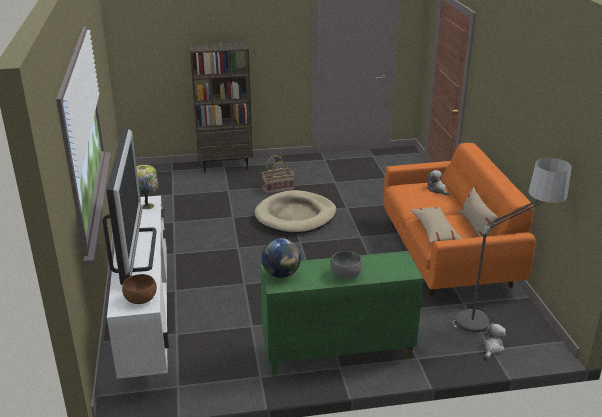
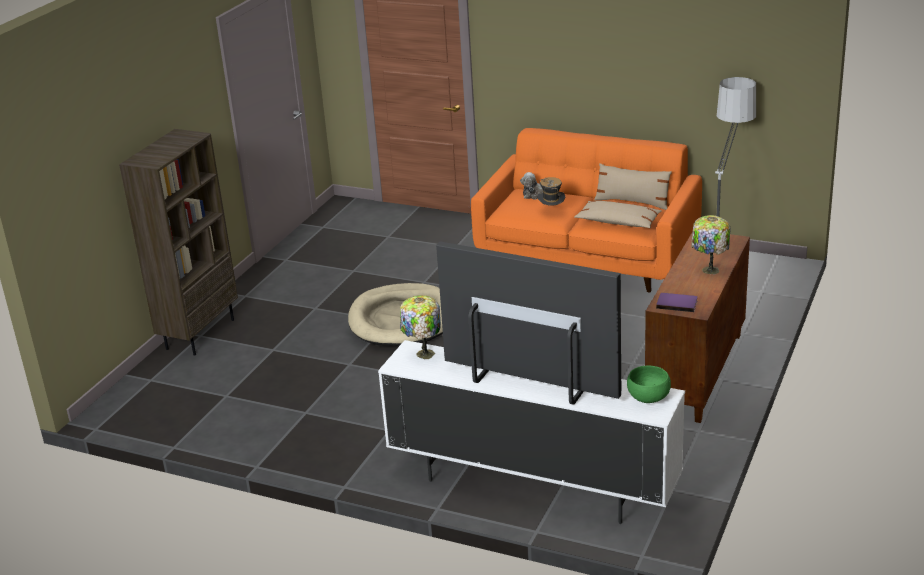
camera: 55 degrees left, 0 degrees up
brown bowl [122,274,157,304] -> green bowl [627,366,671,403]
green cabinet [260,251,423,374] -> brown cabinet [645,232,750,423]
basket [262,155,295,194] -> none
globe [262,238,301,278] -> purple book [656,293,697,312]
grey bowl [330,251,363,279] -> table lamp [691,215,731,274]
plush toy [483,324,506,358] -> none
none -> hat [537,177,565,206]

